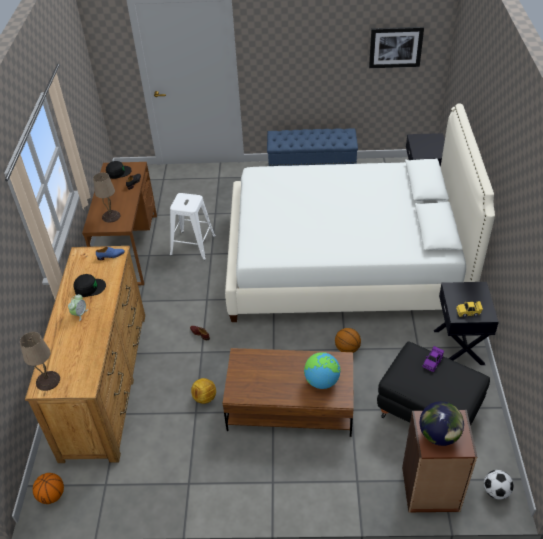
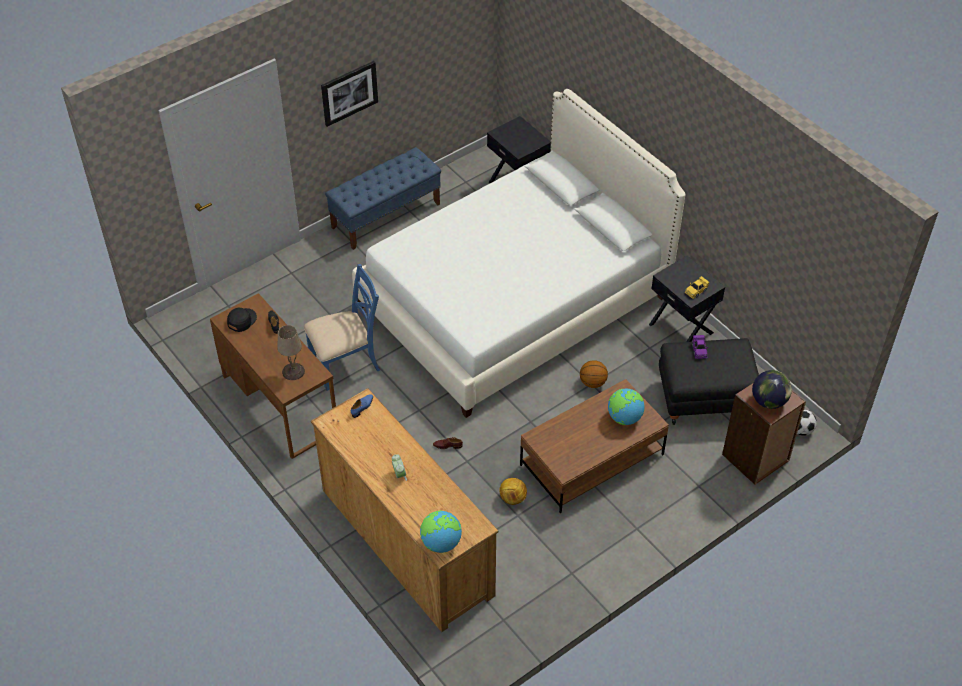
camera: 40 degrees left, 5 degrees up
beige table lamp [20,332,60,391] -> globe [420,511,462,553]
basketball [33,473,64,504] -> none
black cap [74,274,106,297] -> none
white stool [170,193,216,260] -> blue chair [304,264,380,391]
picture [369,27,424,68] -> picture moved to [321,61,378,127]

